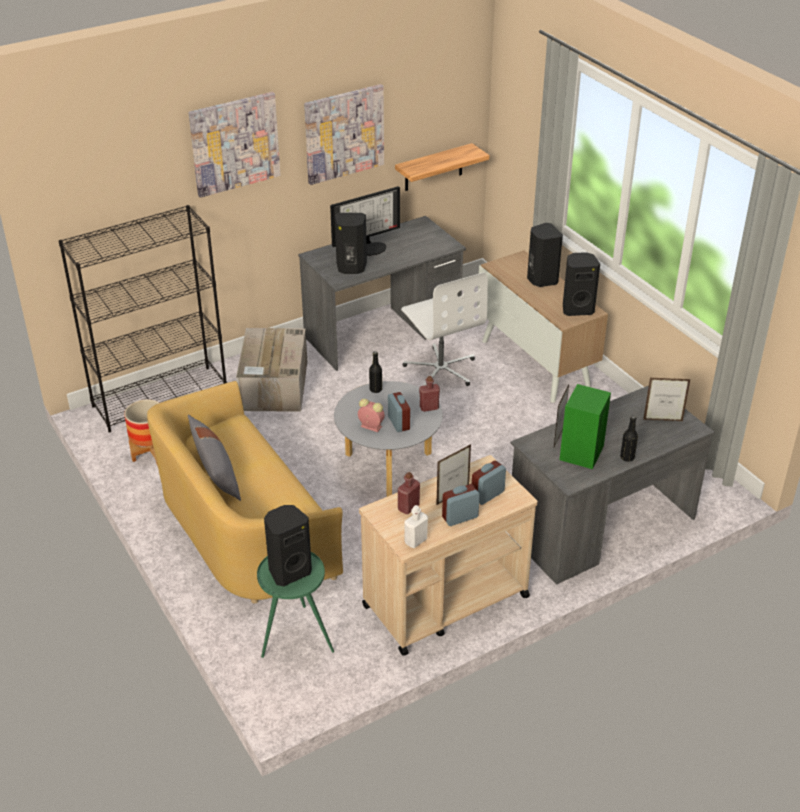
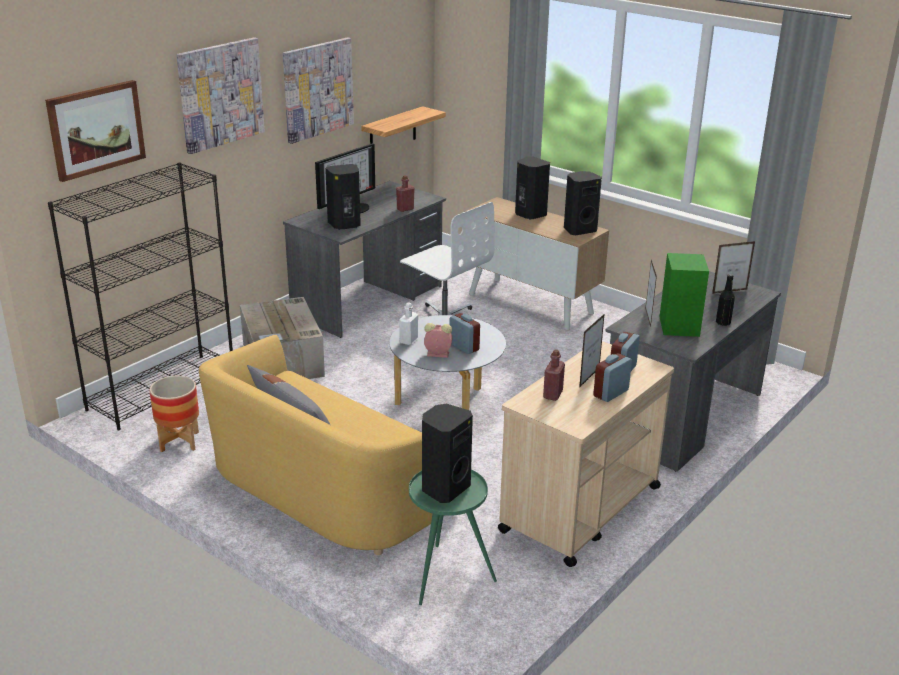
camera: 20 degrees left, 10 degrees down
black bottle [369,351,382,393] -> none
white bottle [404,505,428,548] -> white bottle moved to [399,302,418,345]
red bottle [419,376,440,412] -> red bottle moved to [396,175,415,212]
none -> picture [45,80,146,182]

